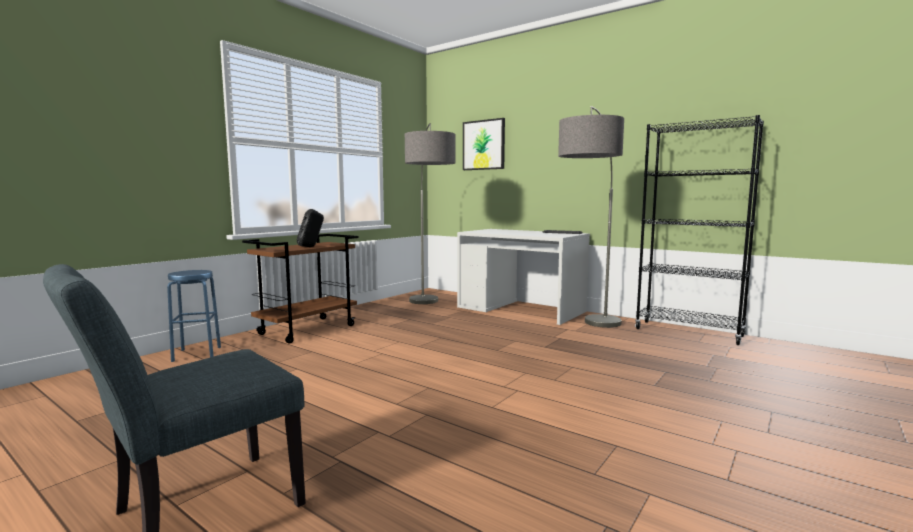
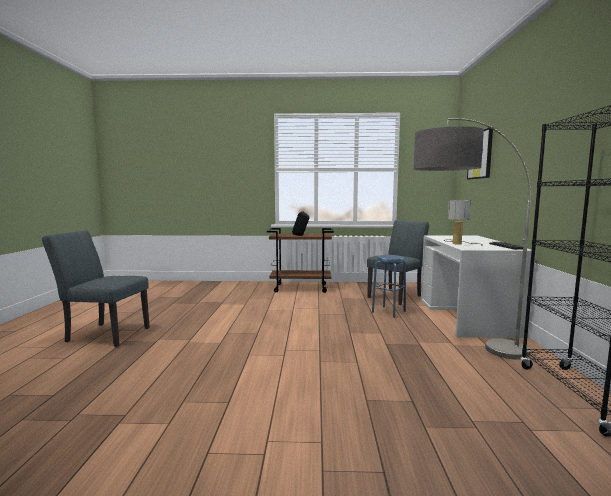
camera: 55 degrees right, 0 degrees up
blue stool [167,270,221,362] -> blue stool moved to [372,255,406,318]
floor lamp [405,123,456,304] -> grey chair [367,220,429,305]
none -> table lamp [446,200,483,246]

